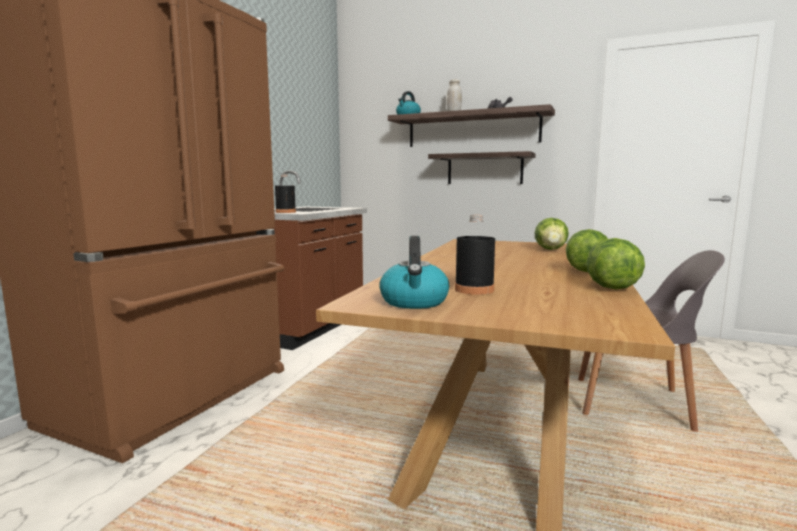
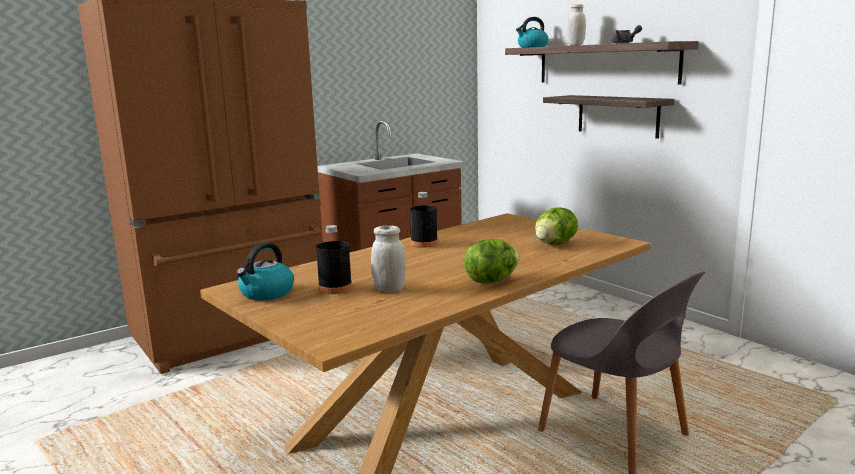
camera: 30 degrees right, 5 degrees up
black bottle [275,174,296,213] -> black bottle moved to [410,192,438,248]
lettuce [587,238,645,289] -> none
none -> white jar [371,226,406,293]

